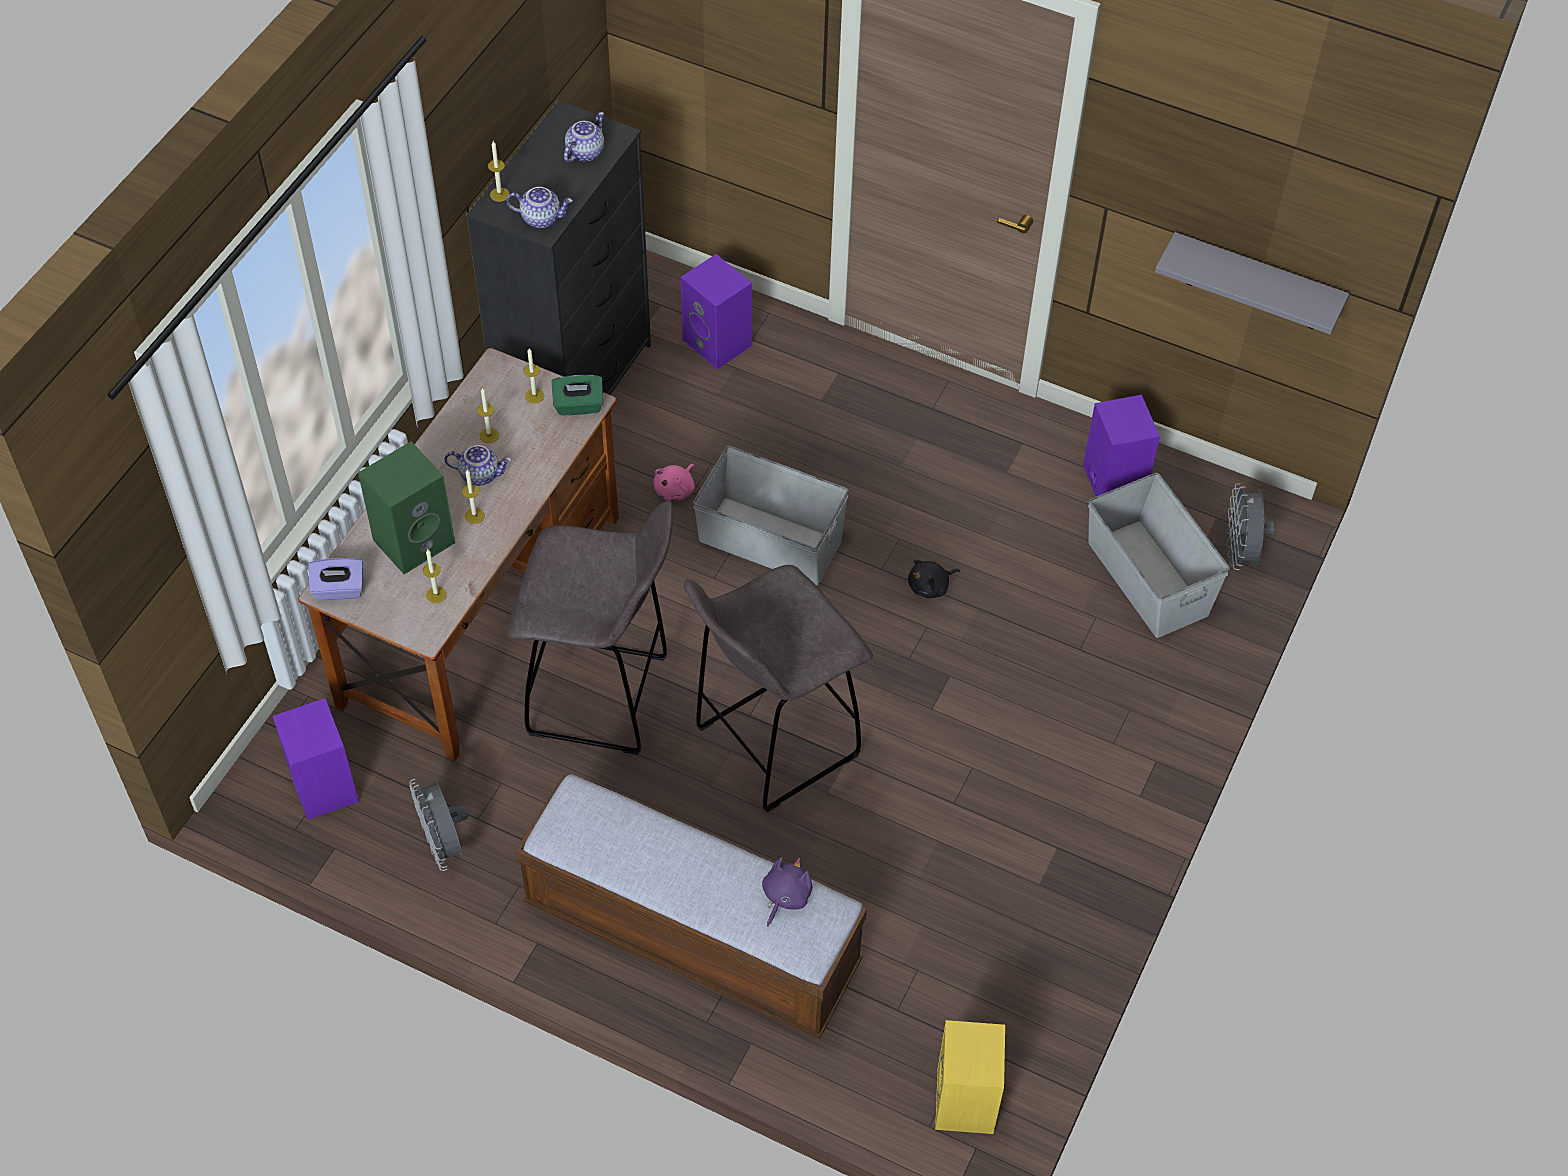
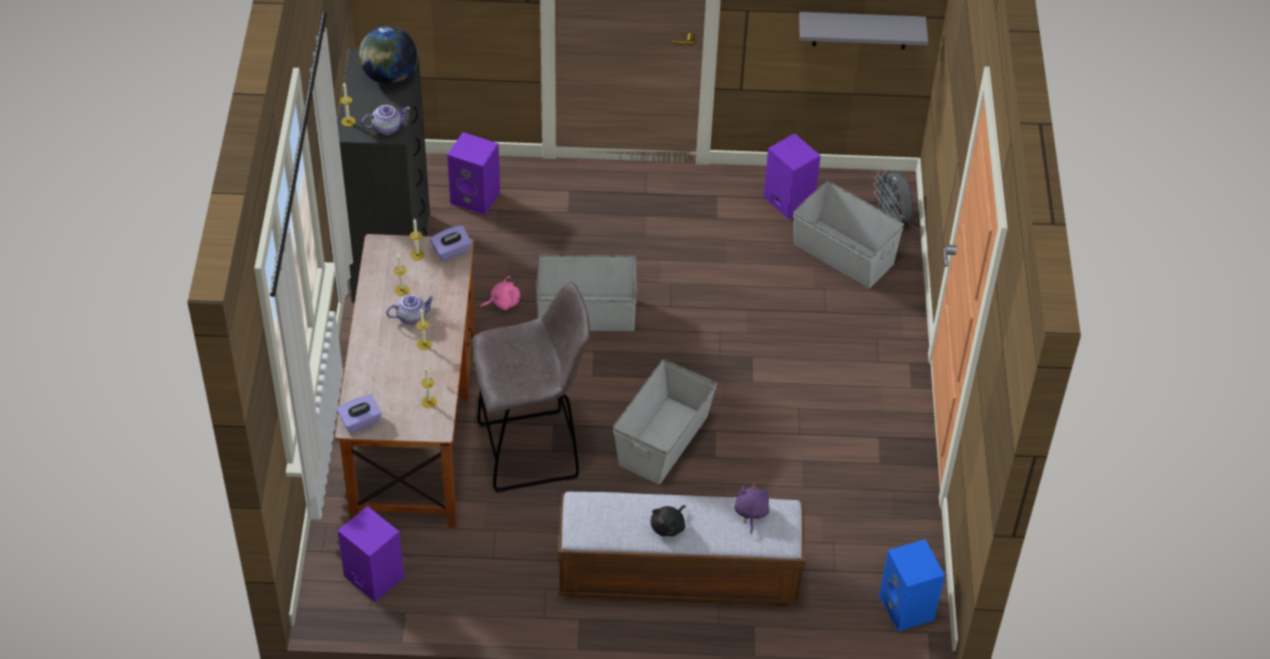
camera: 25 degrees left, 5 degrees down
green speaker [358,441,455,574] -> none
grey fan [409,778,468,871] -> none
green tissue box [551,375,603,416] -> purple tissue box [430,225,472,261]
teapot [564,112,604,162] -> globe [359,26,417,84]
pink plush toy [653,464,695,501] -> pink plush toy turned 120 degrees counterclockwise [480,276,520,310]
grey stool [684,565,873,812] -> grey storage box [613,359,717,484]
black plush toy [908,559,960,598] -> black plush toy moved to [650,505,686,537]
yellow speaker [935,1020,1005,1134] -> blue speaker [879,539,945,632]

